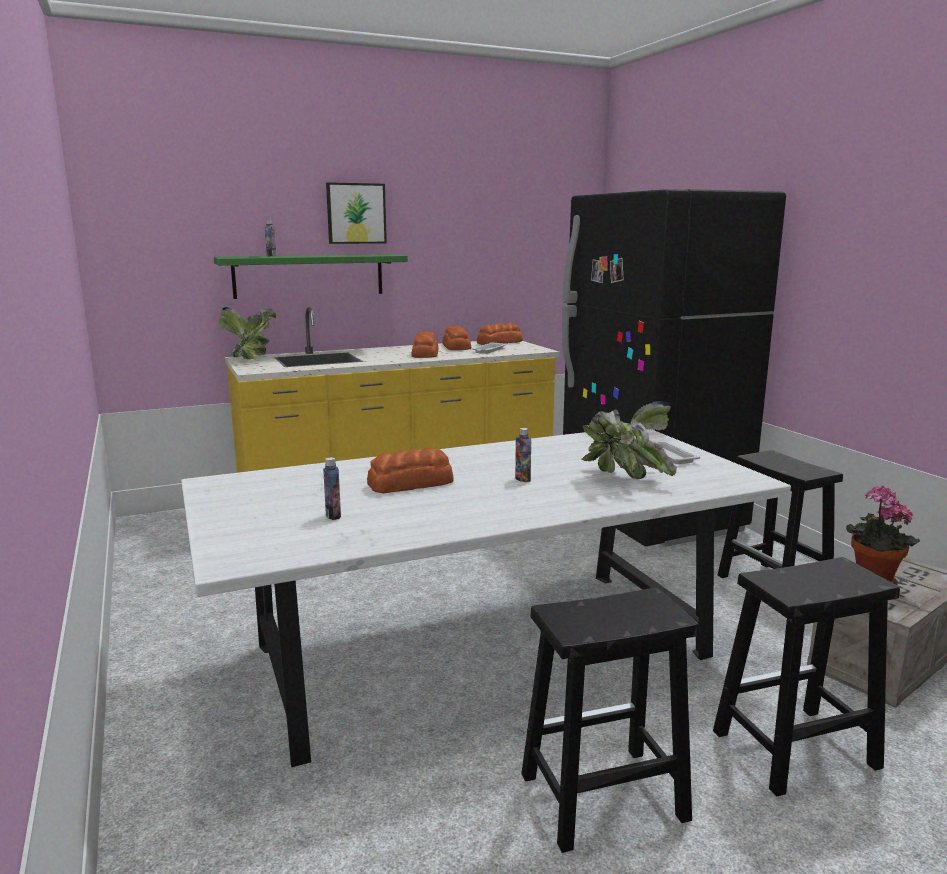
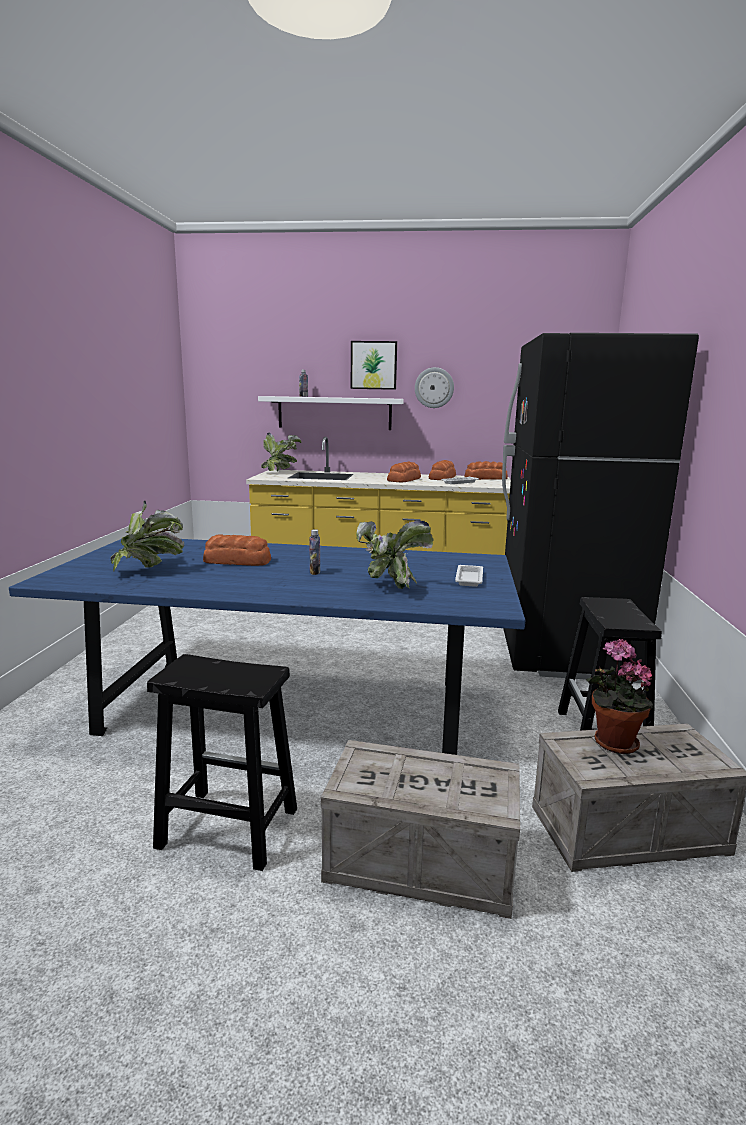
camera: 30 degrees right, 0 degrees up
white dining table [181,429,791,767] -> blue dining table [9,539,525,755]
green shelf [214,254,408,299] -> white shelf [258,396,404,430]
bottle [323,457,341,520] -> potted plant [110,501,184,571]
black stool [713,557,900,797] -> crate [321,740,520,919]
none -> wall clock [415,367,454,408]

